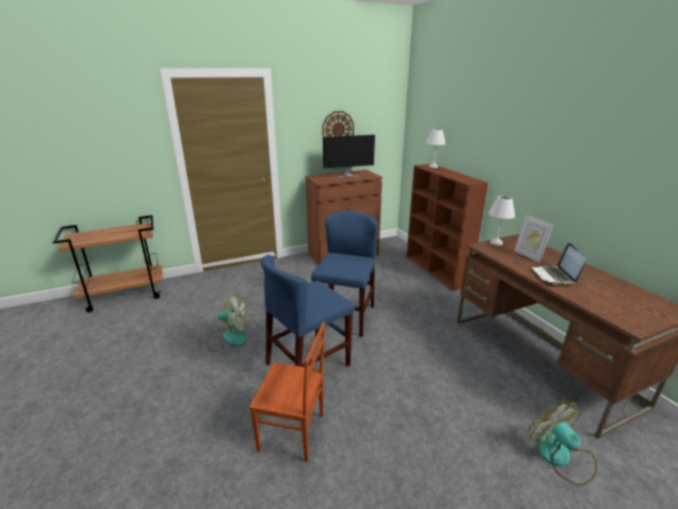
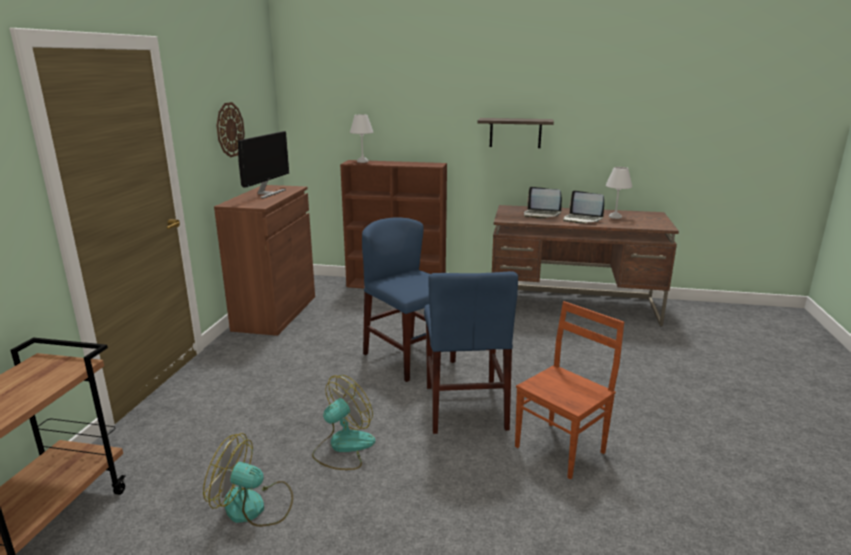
camera: 55 degrees left, 5 degrees down
white table lamp [488,196,515,246] -> white table lamp moved to [606,167,632,219]
picture frame [514,215,553,263] -> laptop [524,187,562,218]
fan [528,400,597,486] -> fan moved to [203,433,293,527]
none -> shelf [477,118,554,148]

